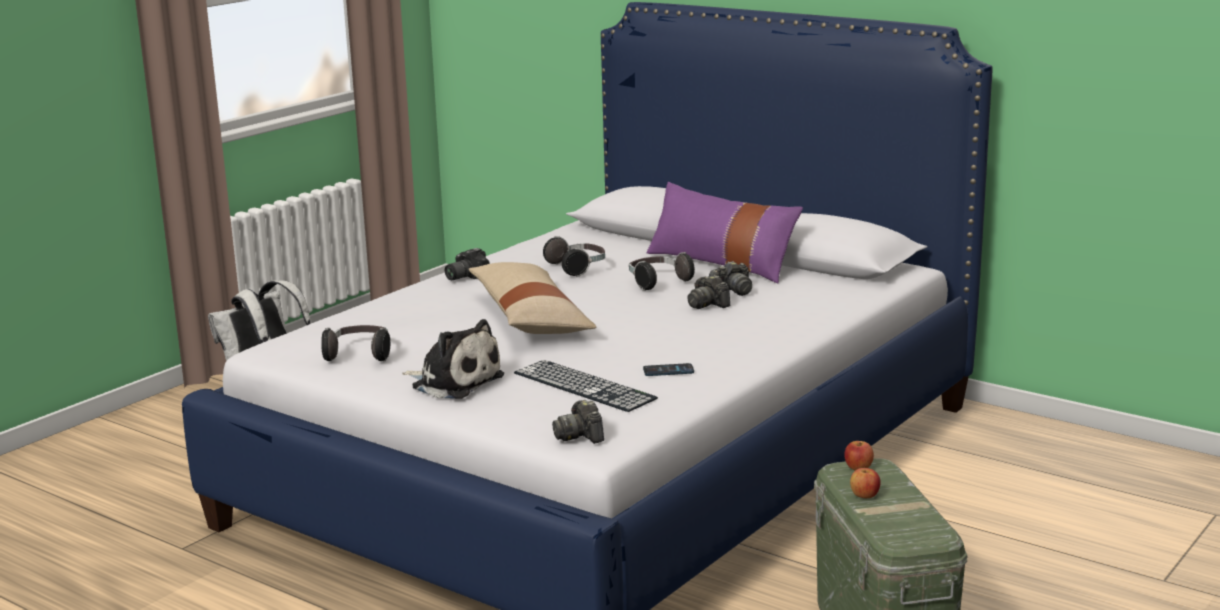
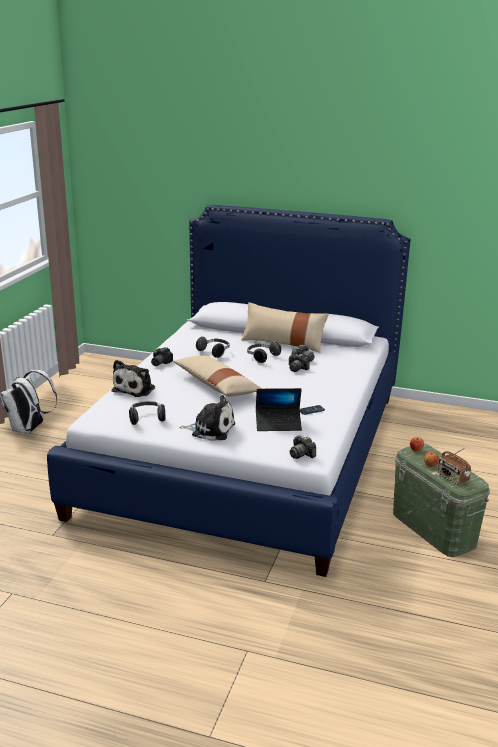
camera: 20 degrees left, 5 degrees up
keyboard [514,360,658,412] -> laptop [256,388,302,431]
purple pillow [646,182,803,283] -> beige pillow [241,302,329,353]
none -> plush toy [112,360,155,397]
none -> radio [437,448,471,485]

